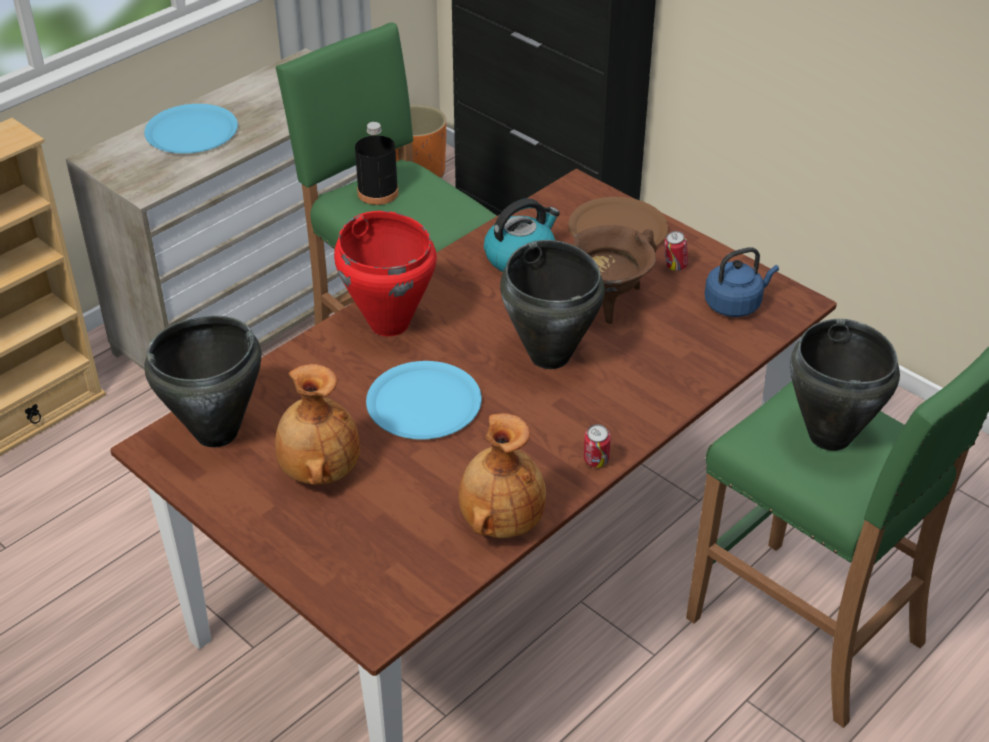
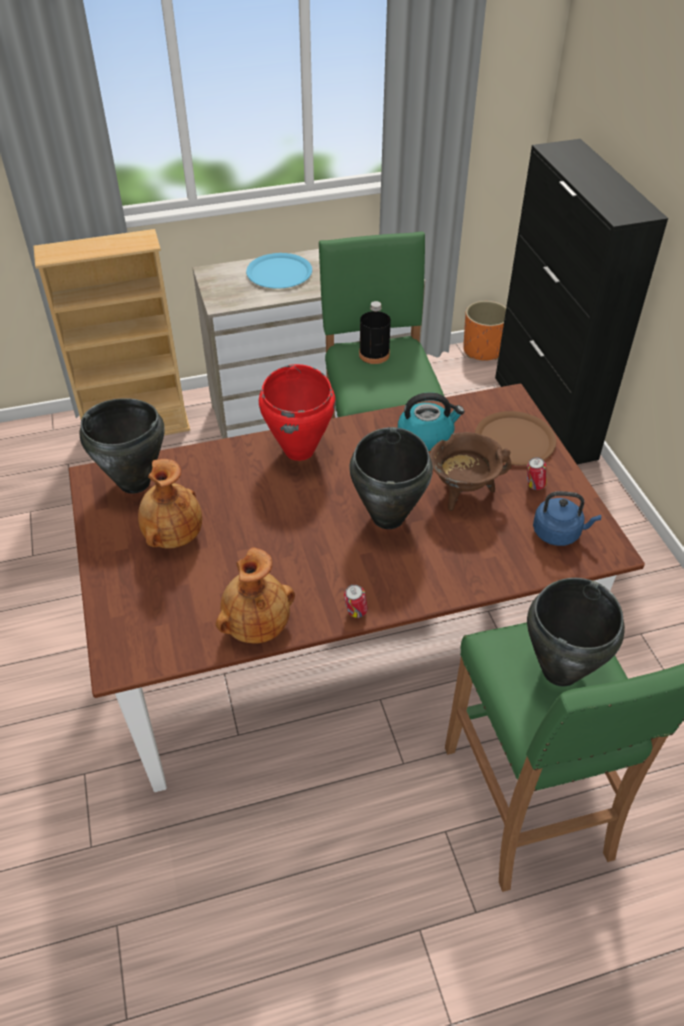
camera: 30 degrees right, 5 degrees up
blue plate [366,361,482,439] -> none

